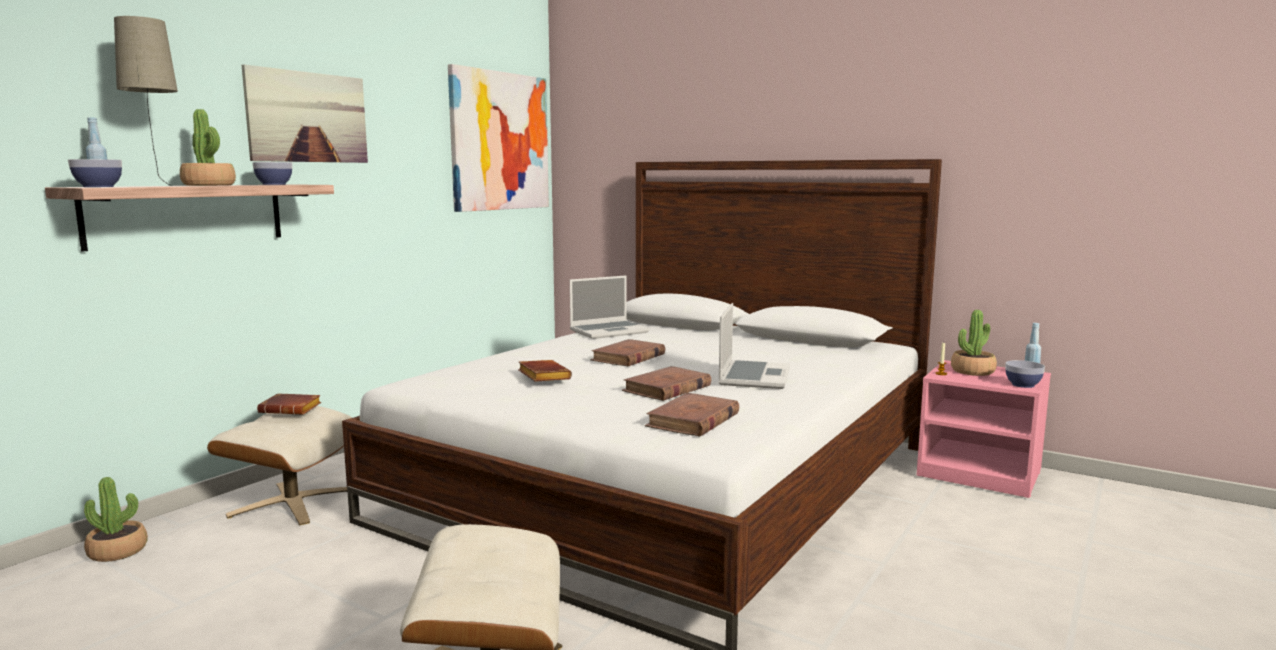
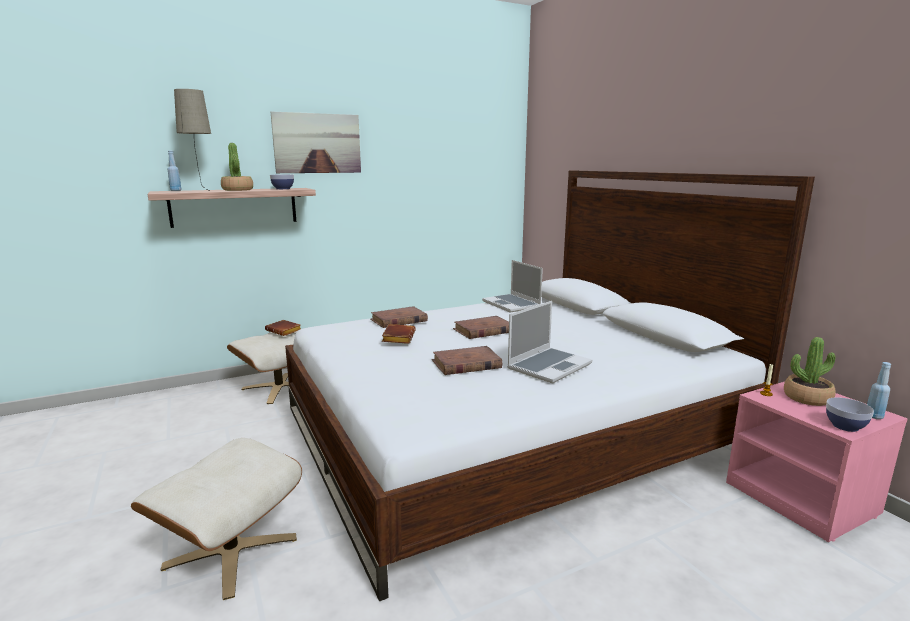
camera: 30 degrees right, 5 degrees up
bowl [68,159,122,187] -> none
potted plant [84,477,148,562] -> none
picture [448,64,549,212] -> none
laptop [570,276,649,339] -> laptop turned 60 degrees clockwise [482,260,543,313]
brown book [645,393,739,437] -> brown book moved to [370,306,428,328]

